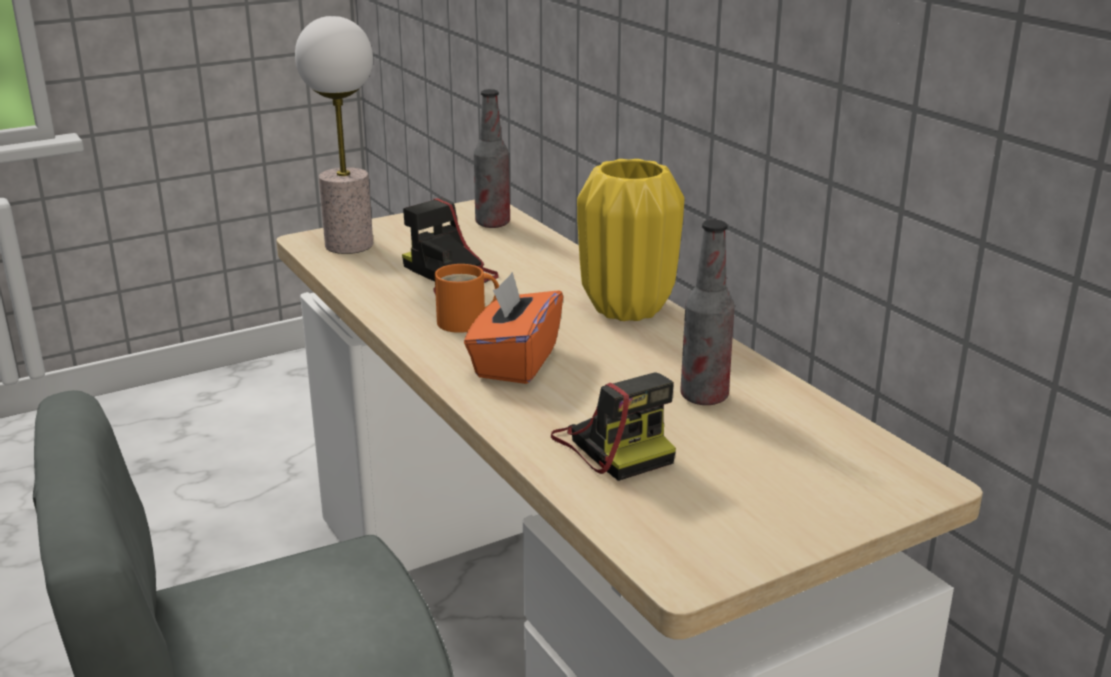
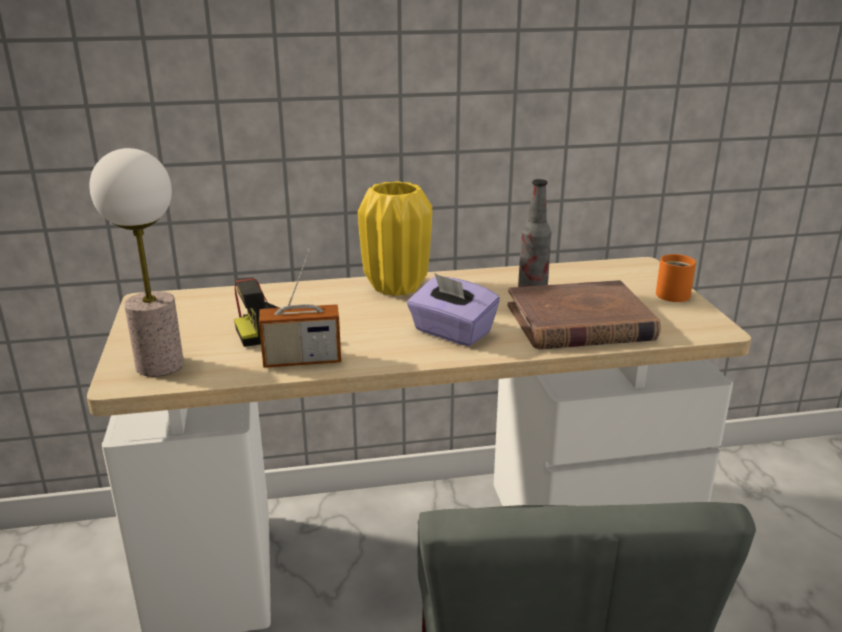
camera: 70 degrees left, 0 degrees up
orange mug [435,264,499,333] -> orange mug moved to [656,254,696,302]
orange tissue box [464,272,563,384] -> purple tissue box [407,273,500,346]
bottle [474,89,510,228] -> none
camera [551,372,676,481] -> brown book [508,280,661,350]
none -> radio [259,249,341,368]

